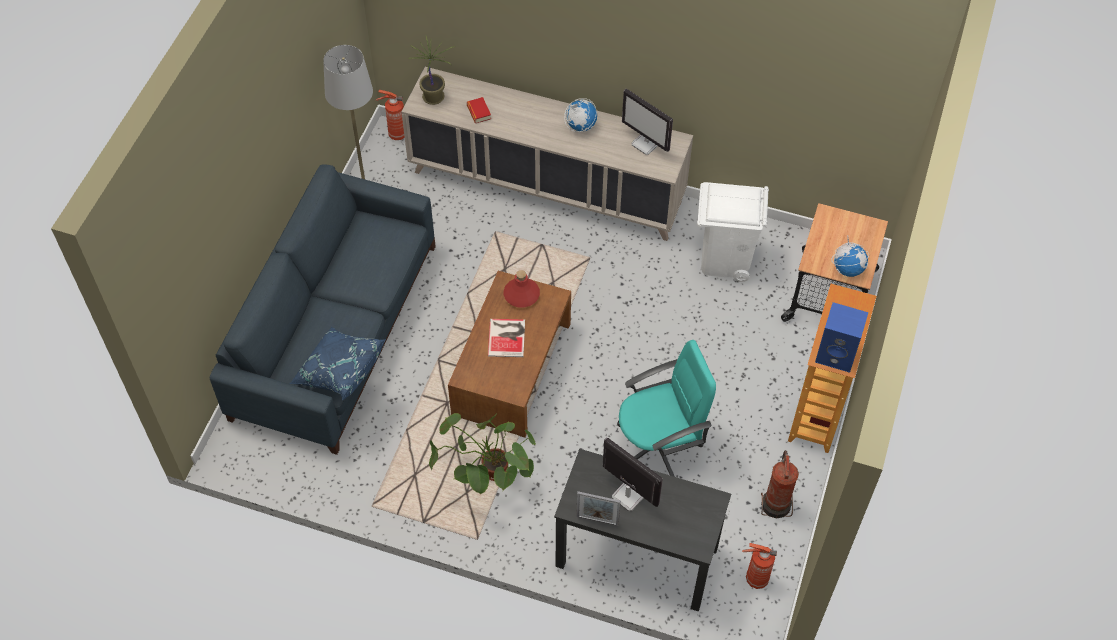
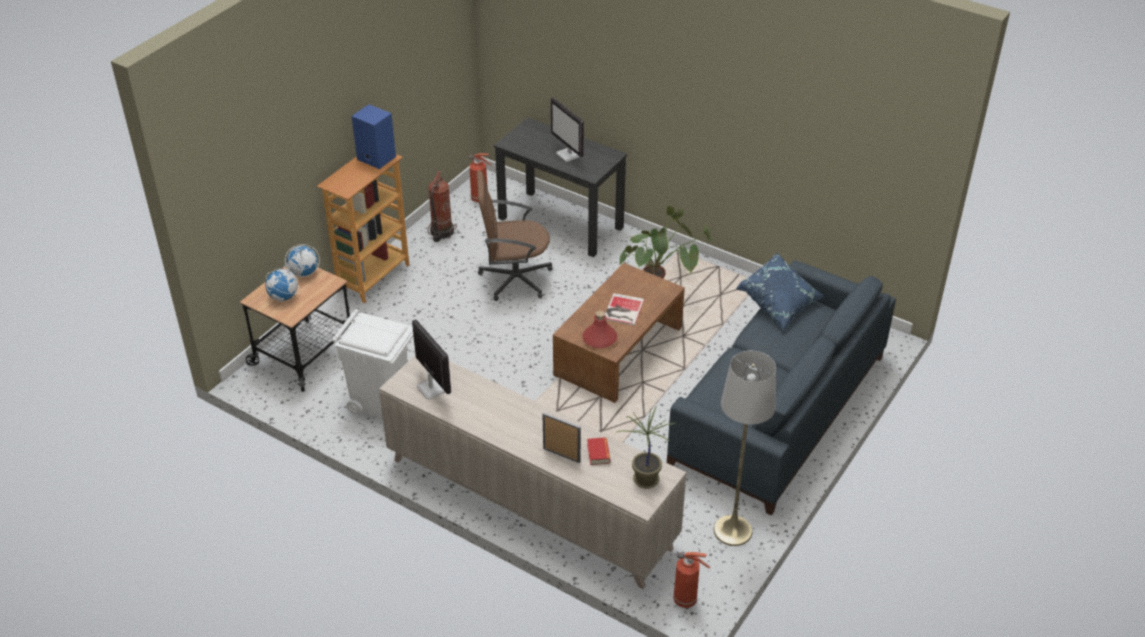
camera: 165 degrees left, 15 degrees down
globe [564,98,597,132] -> globe moved to [265,262,299,302]
picture frame [576,491,621,526] -> picture frame moved to [543,412,581,463]
turquoise office chair [617,340,716,477] -> brown office chair [477,171,552,301]

